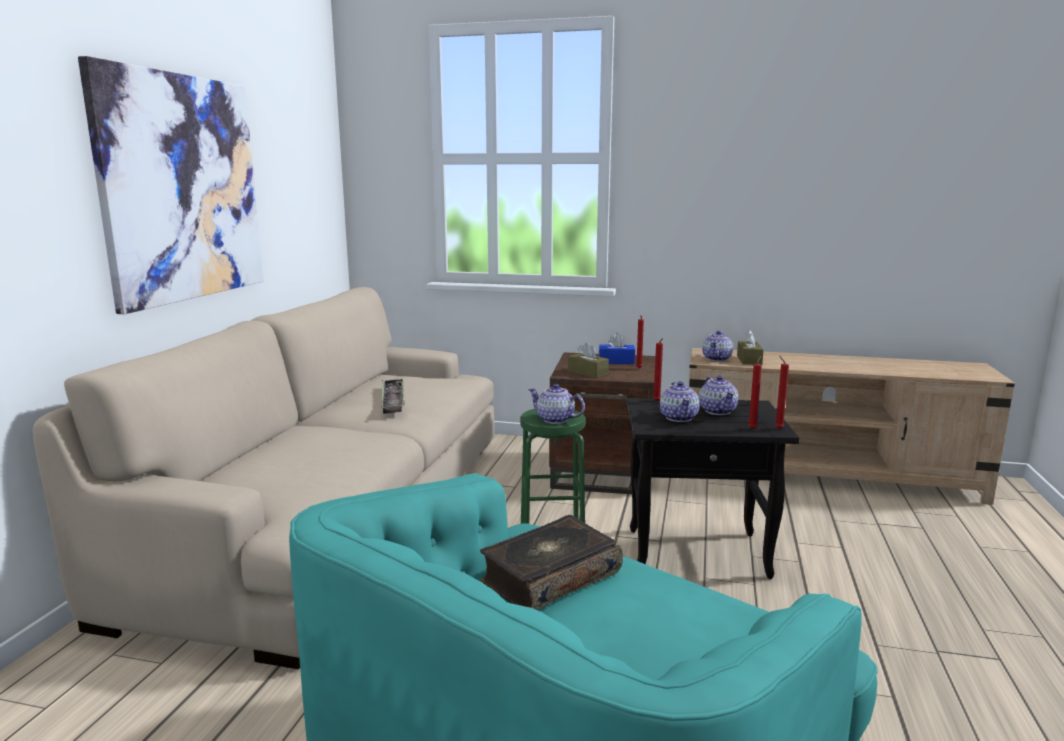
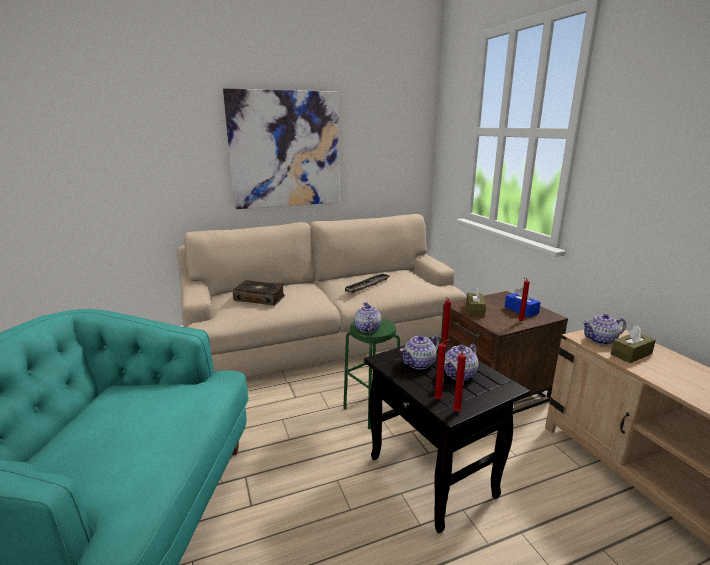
camera: 55 degrees right, 5 degrees up
book [480,515,623,610] -> book moved to [233,280,285,306]

